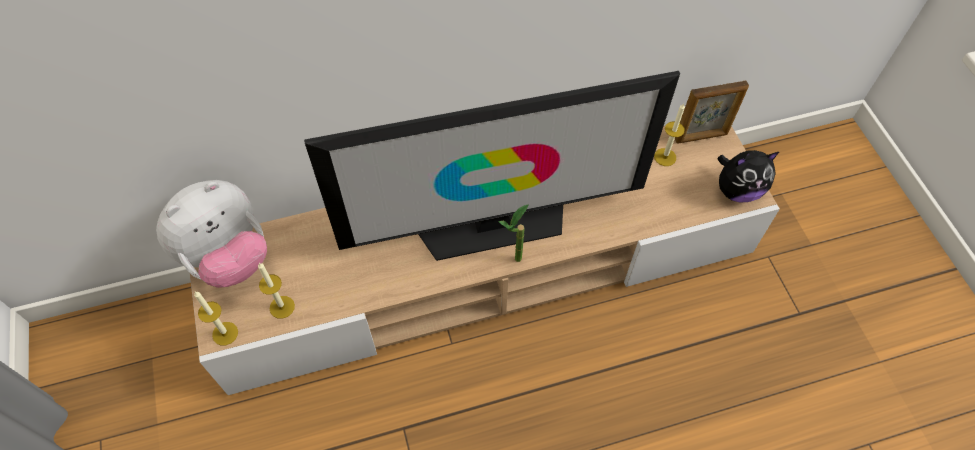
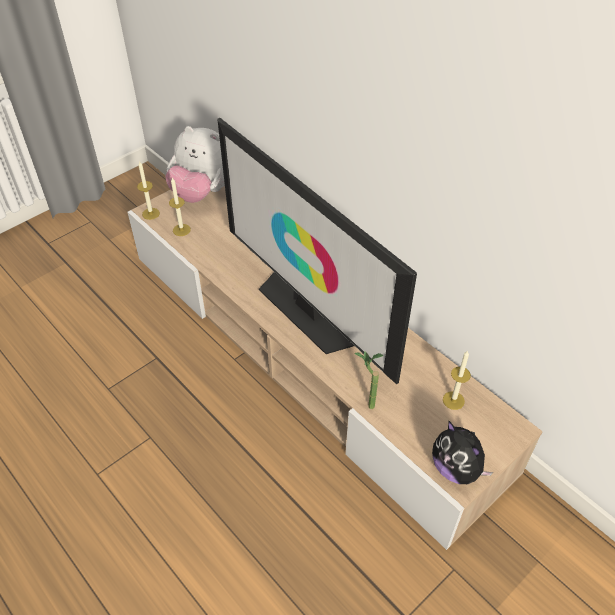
camera: 65 degrees right, 10 degrees down
potted plant [498,204,529,262] -> potted plant moved to [354,351,383,409]
picture frame [675,81,749,143] -> none

